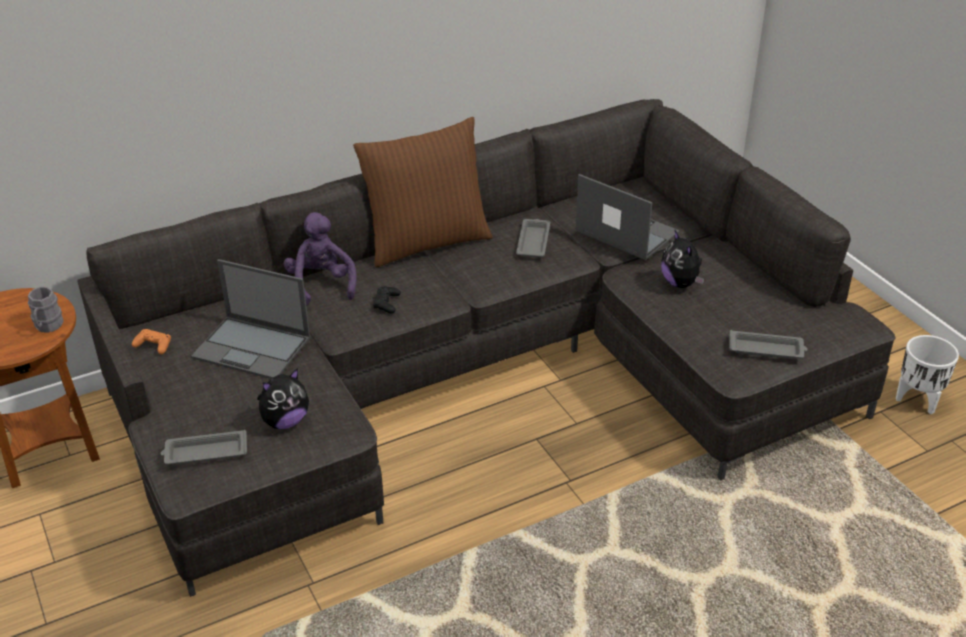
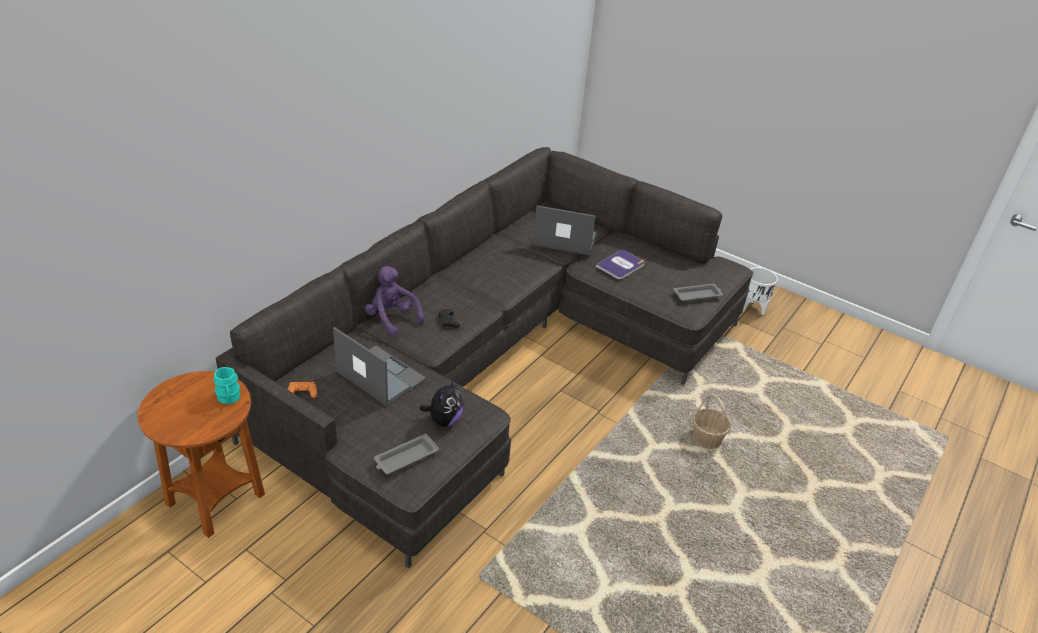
camera: 30 degrees left, 0 degrees up
grey mug [28,287,64,333] -> turquoise mug [214,367,241,404]
laptop [191,259,310,379] -> laptop turned 135 degrees counterclockwise [333,327,426,406]
brown pillow [353,117,493,267] -> none
grey tray [516,219,550,258] -> none
plush toy [661,230,704,288] -> book [596,249,645,279]
none -> basket [692,394,731,449]

